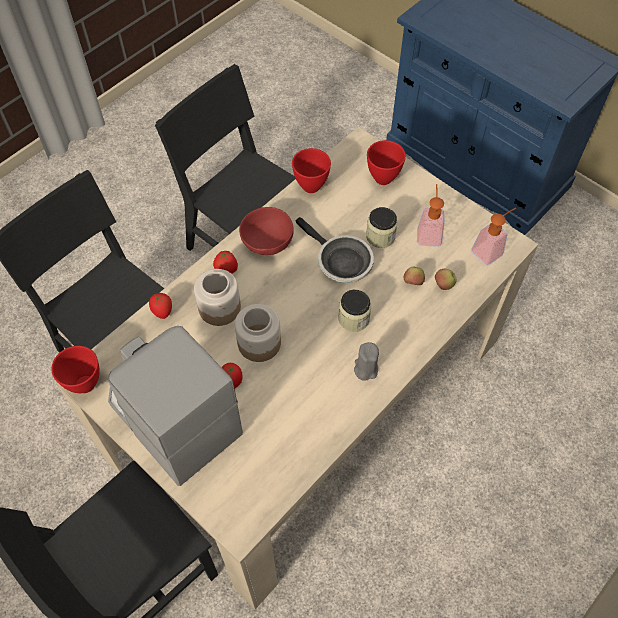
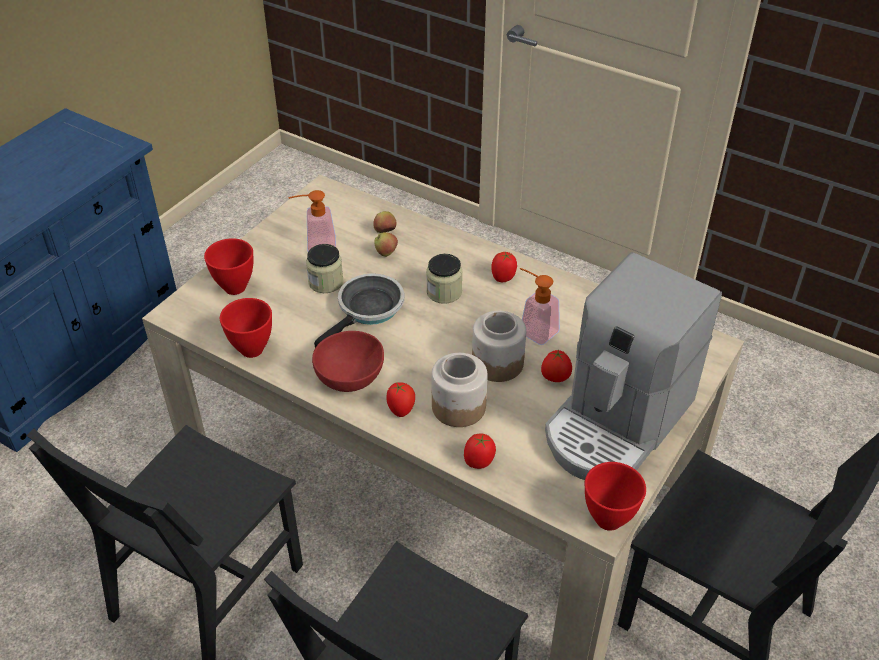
camera: 100 degrees left, 15 degrees down
grey candle [354,342,379,381] -> tomato [492,252,517,282]
soap dispenser [471,208,516,265] -> soap dispenser moved to [520,268,560,345]

